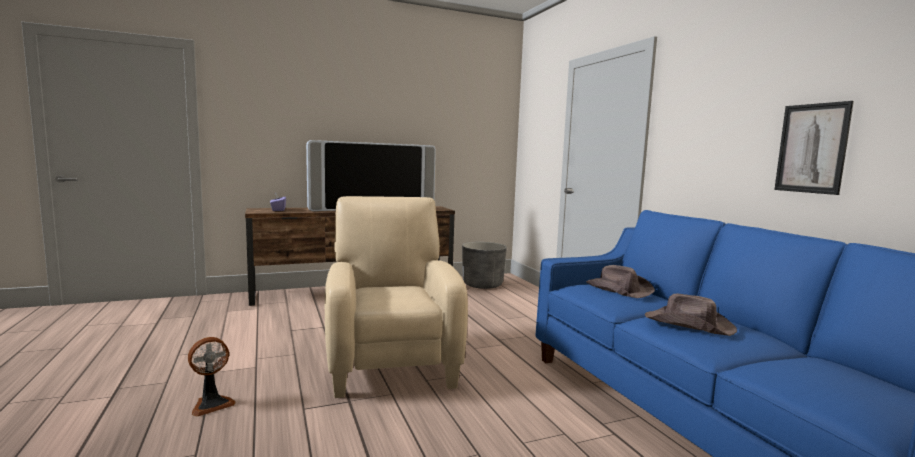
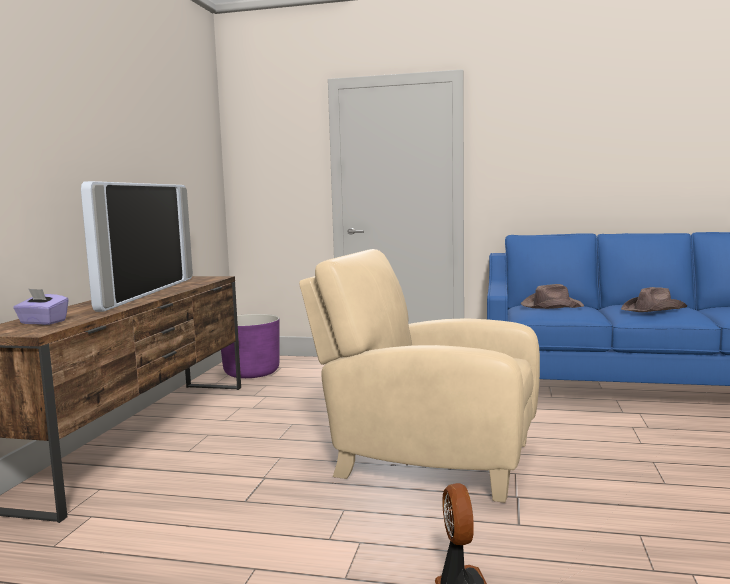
camera: 55 degrees left, 0 degrees up
grey planter [462,242,507,289] -> purple planter [221,314,280,378]
picture [774,101,854,195] -> none

